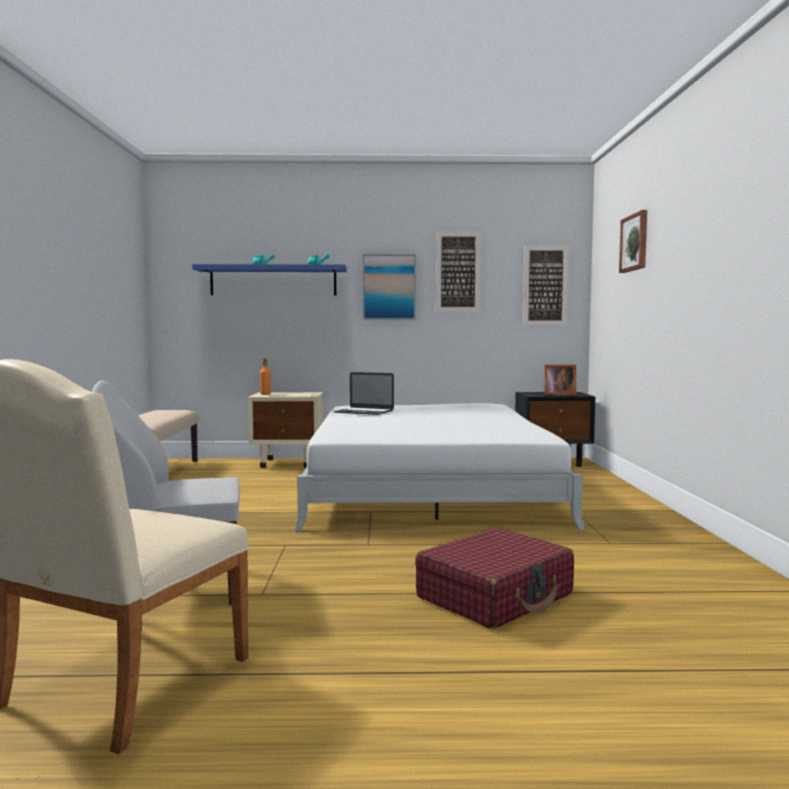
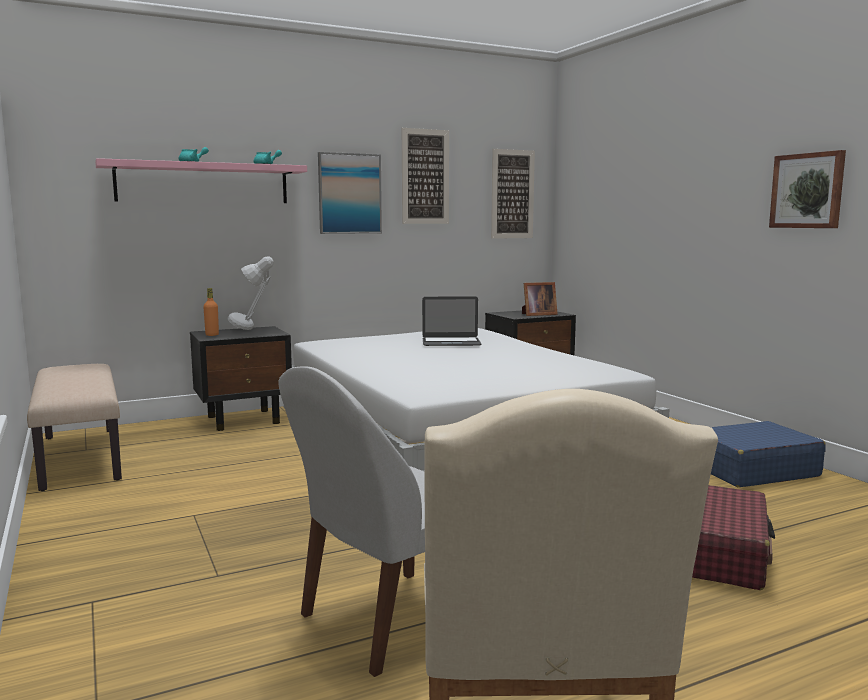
camera: 25 degrees left, 5 degrees up
blue shelf [192,264,347,295] -> pink shelf [95,158,307,203]
beige nightstand [248,392,323,468] -> black nightstand [190,326,292,431]
laptop [334,372,394,415] -> laptop moved to [422,296,481,346]
picture [619,210,647,273] -> picture moved to [769,150,846,228]
none -> grey table lamp [228,256,274,330]
none -> blue suitcase [711,421,826,487]

